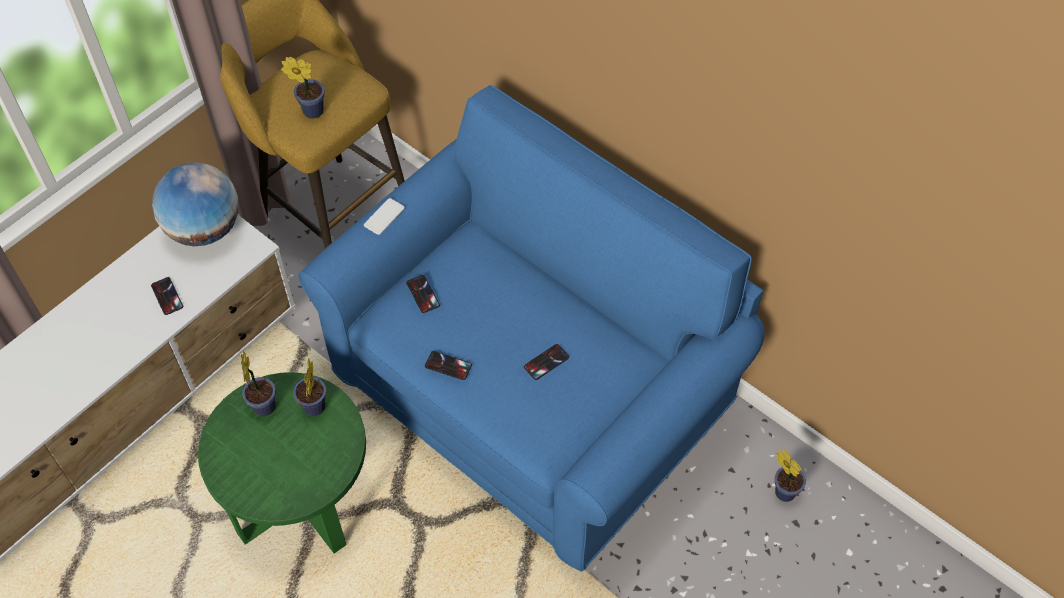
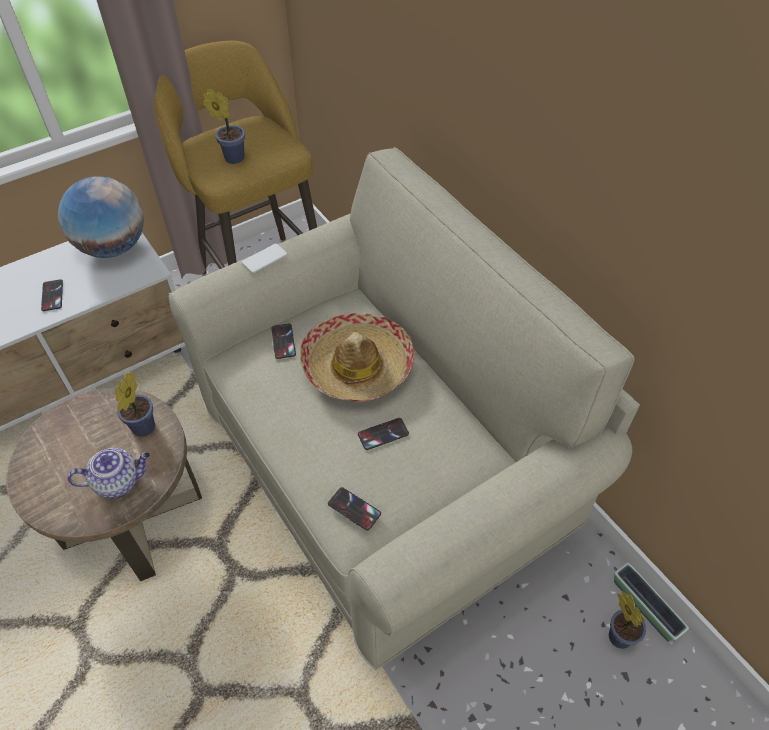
camera: 15 degrees right, 5 degrees down
green side table [198,372,366,553] -> brown side table [6,388,202,581]
potted plant [241,351,276,416] -> none
blue sofa [298,85,765,572] -> beige sofa [168,147,640,670]
phone [425,351,472,380] -> phone moved to [328,487,381,530]
none -> teapot [67,448,150,498]
none -> hat [300,313,415,402]
none -> planter [614,563,689,642]

